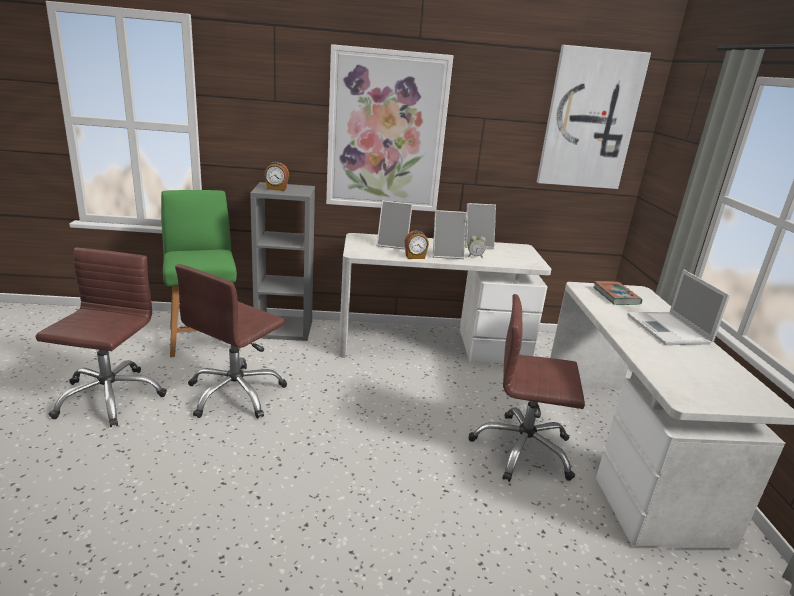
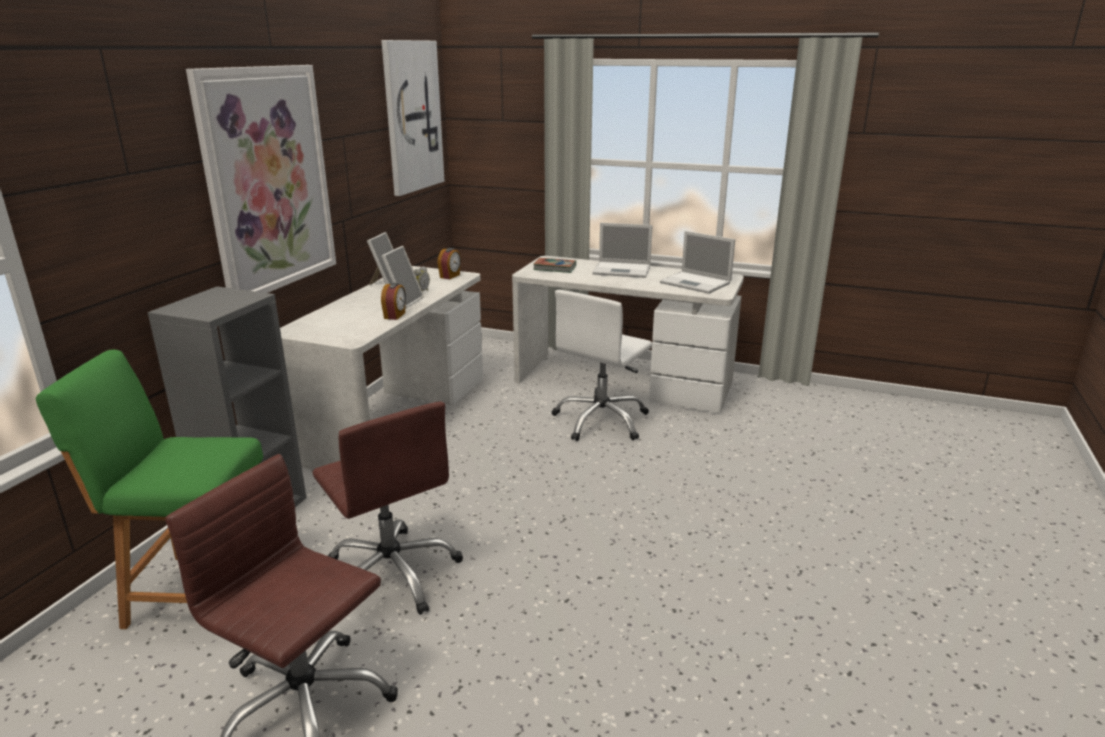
camera: 65 degrees left, 0 degrees up
alarm clock [264,162,289,191] -> alarm clock moved to [438,248,461,279]
picture frame [377,201,413,250] -> none
brown office chair [469,294,585,482] -> white office chair [552,290,652,441]
none -> laptop [660,231,735,294]

